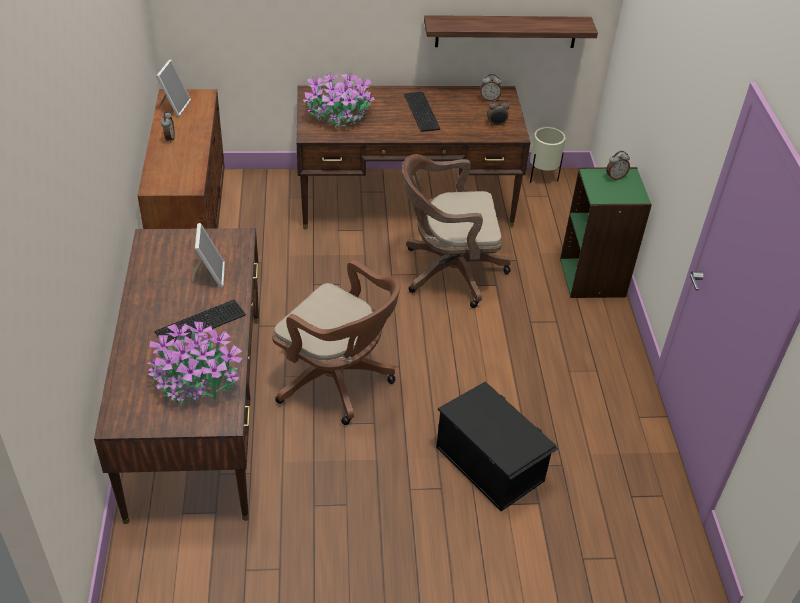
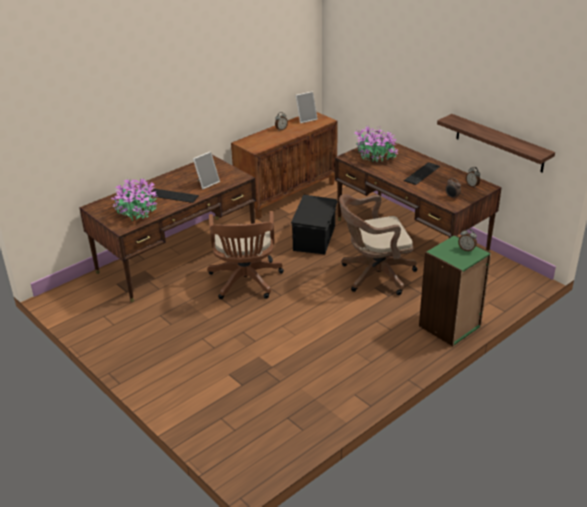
camera: 55 degrees right, 10 degrees down
brown office chair [402,154,511,308] -> brown office chair turned 60 degrees counterclockwise [339,194,417,295]
black storage box [436,382,558,511] -> black storage box moved to [291,195,338,254]
beige planter [530,127,566,183] -> none

